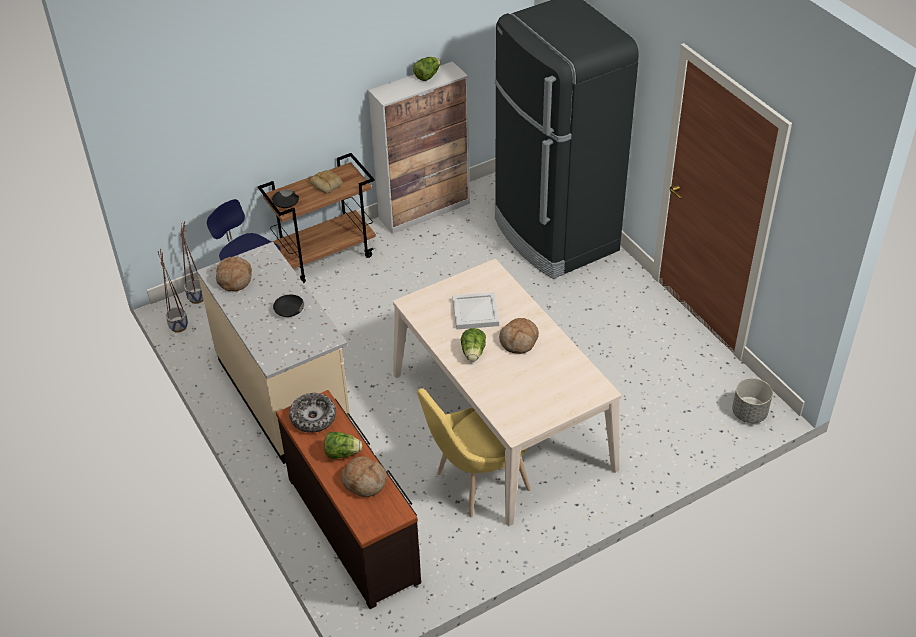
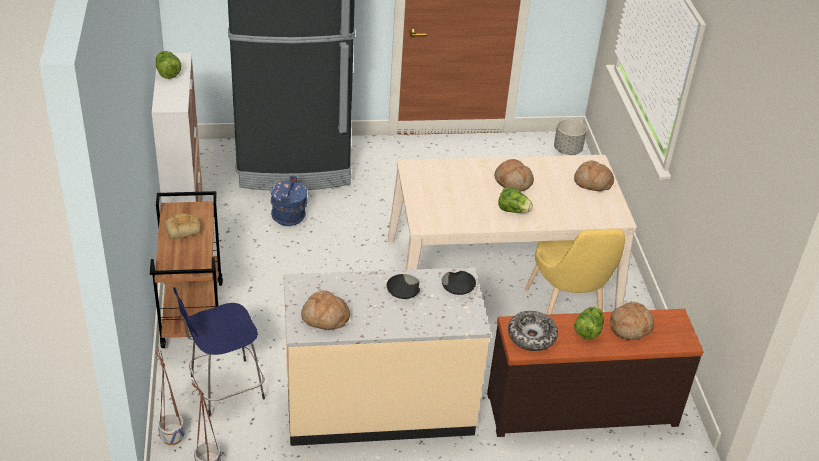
camera: 70 degrees left, 5 degrees down
black bowl [272,190,299,208] -> black bowl moved to [441,271,476,295]
white tray [452,292,499,330] -> none
none -> blue bucket [271,176,308,226]
none -> bread [574,160,614,191]

